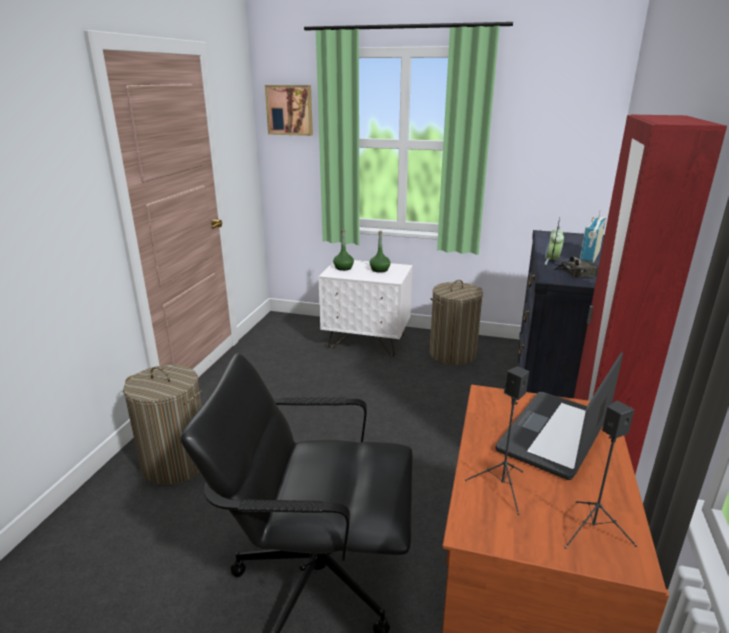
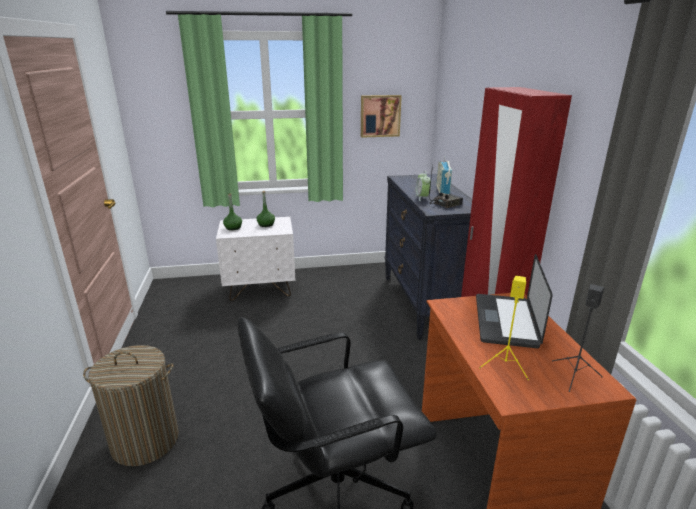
camera: 25 degrees left, 0 degrees up
picture [265,85,313,136] -> picture moved to [361,95,402,138]
laundry basket [430,280,483,365] -> none
black speaker [465,366,529,515] -> yellow speaker [479,276,529,380]

